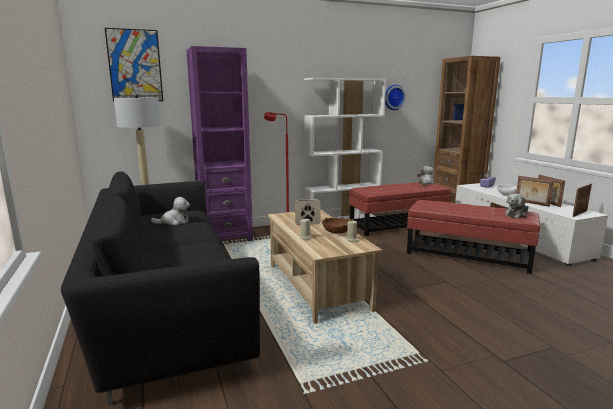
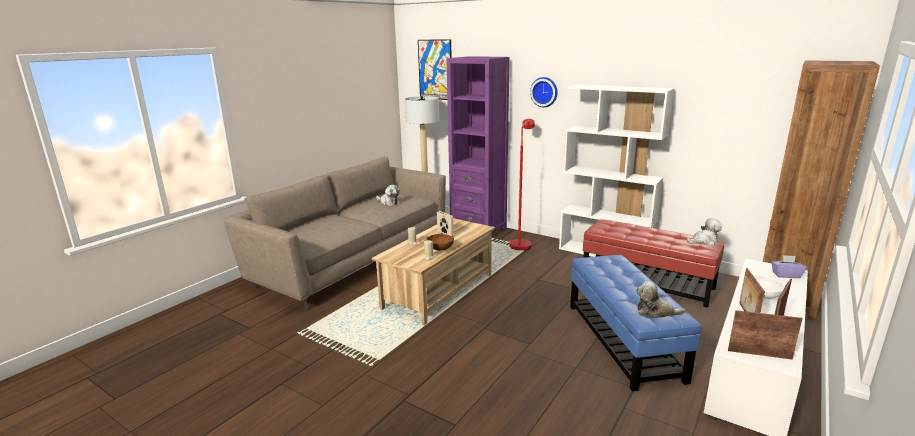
camera: 55 degrees right, 5 degrees up
black sofa [61,171,260,405] -> beige sofa [224,156,446,310]
wall clock [385,85,406,110] -> wall clock moved to [530,77,558,107]
red ottoman [407,200,540,274] -> blue ottoman [570,255,702,391]

